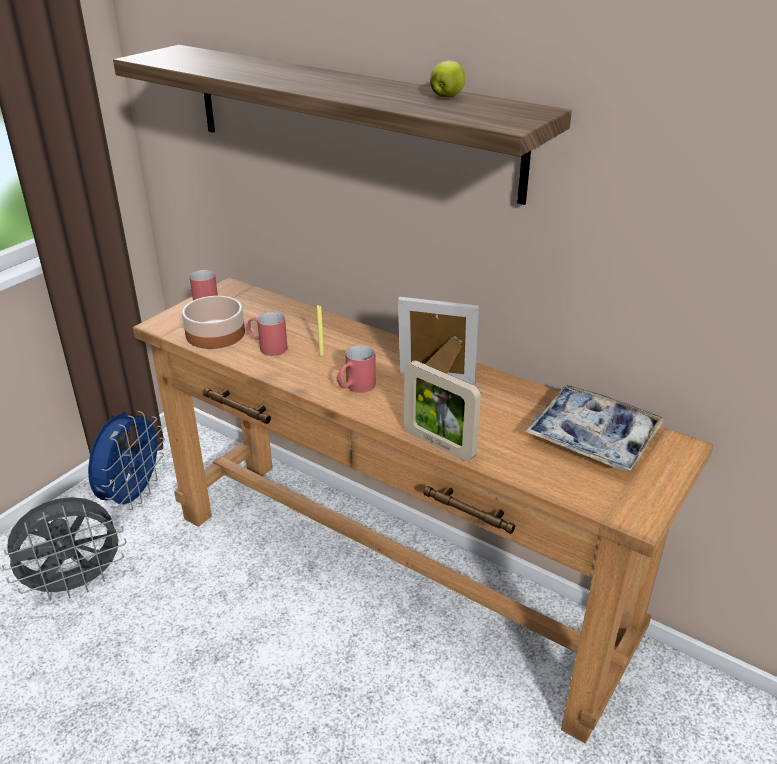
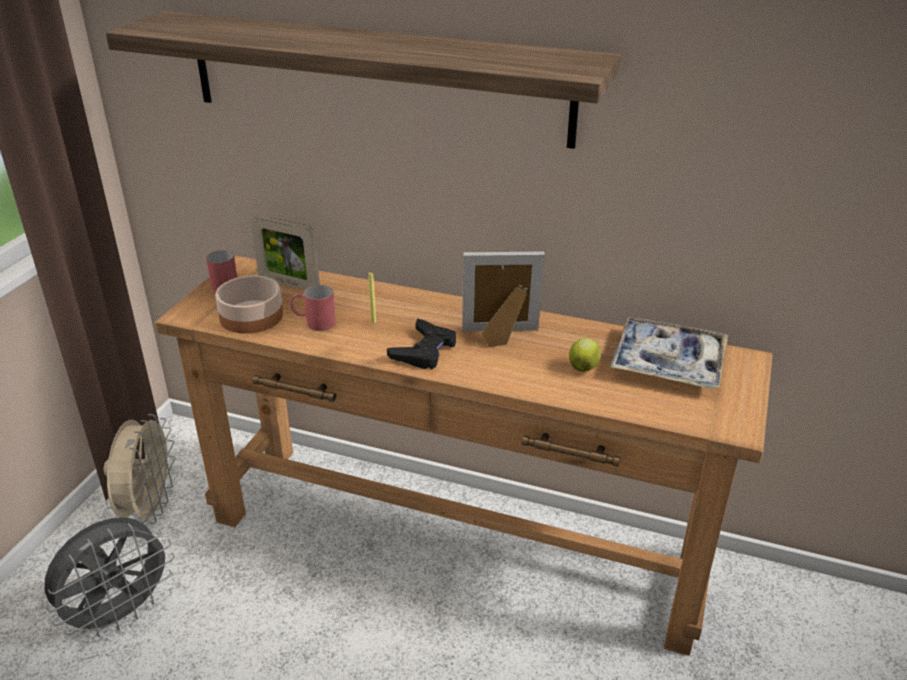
camera: 15 degrees left, 0 degrees up
blue fan [88,411,165,510] -> beige fan [104,414,175,524]
red mug [336,345,376,393] -> black game controller [387,319,456,369]
picture frame [404,360,481,461] -> picture frame moved to [251,215,320,290]
apple [430,61,465,98] -> apple moved to [569,339,601,372]

